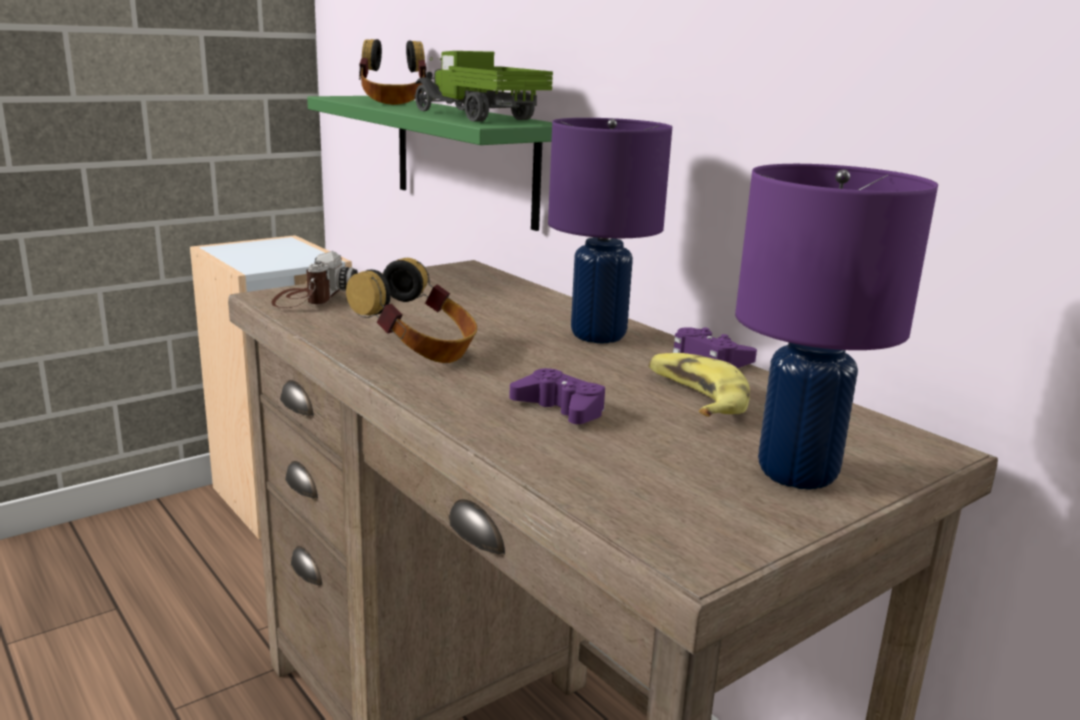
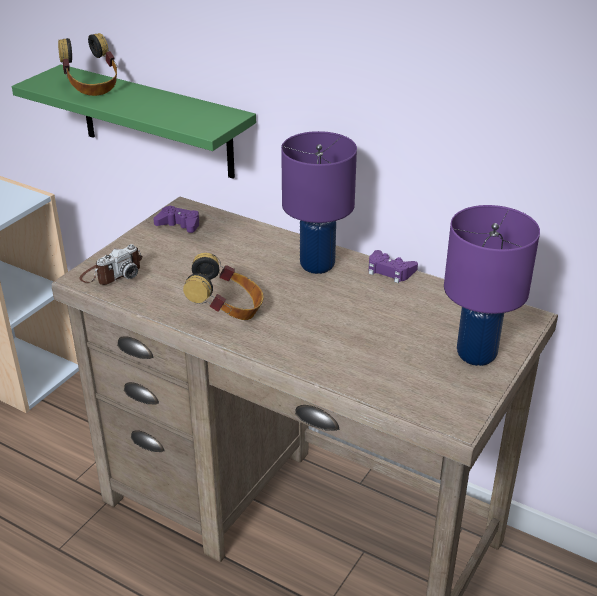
camera: 20 degrees left, 15 degrees up
camera [271,251,358,308] -> camera turned 60 degrees clockwise [80,244,142,285]
toy truck [414,51,553,121] -> none
purple game controller [509,368,605,424] -> purple game controller moved to [153,206,199,233]
banana [648,353,750,417] -> none

